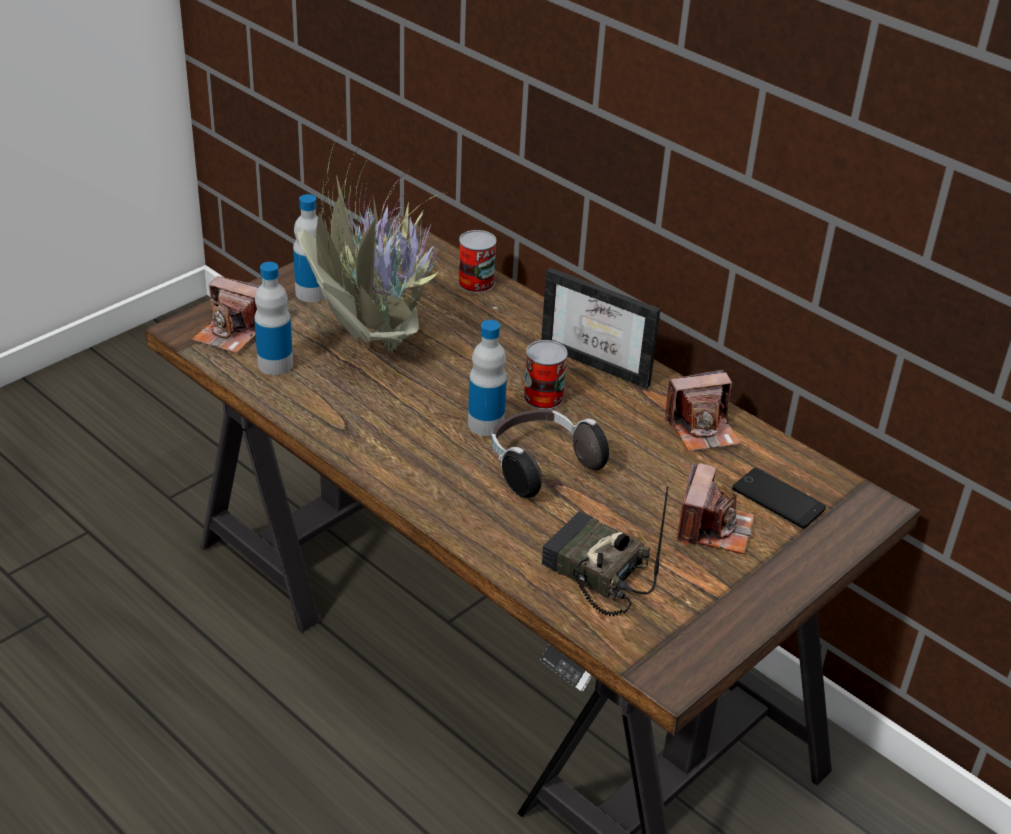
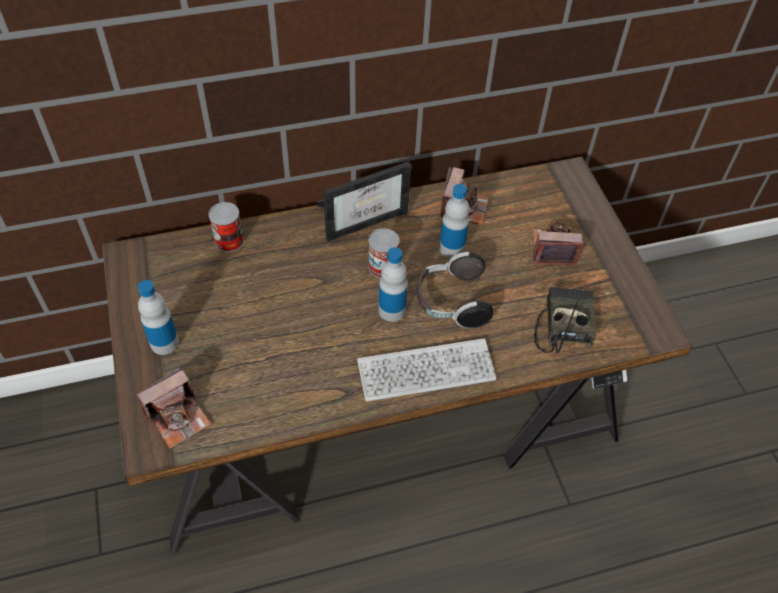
camera: 60 degrees left, 15 degrees up
bottle [254,262,293,375] -> bottle moved to [439,184,470,258]
potted plant [297,139,499,352] -> none
radio [542,486,668,616] -> radio turned 120 degrees clockwise [534,287,596,353]
camera [677,462,754,554] -> camera turned 45 degrees counterclockwise [533,221,584,265]
phone [732,468,826,529] -> none
none -> keyboard [357,338,496,402]

